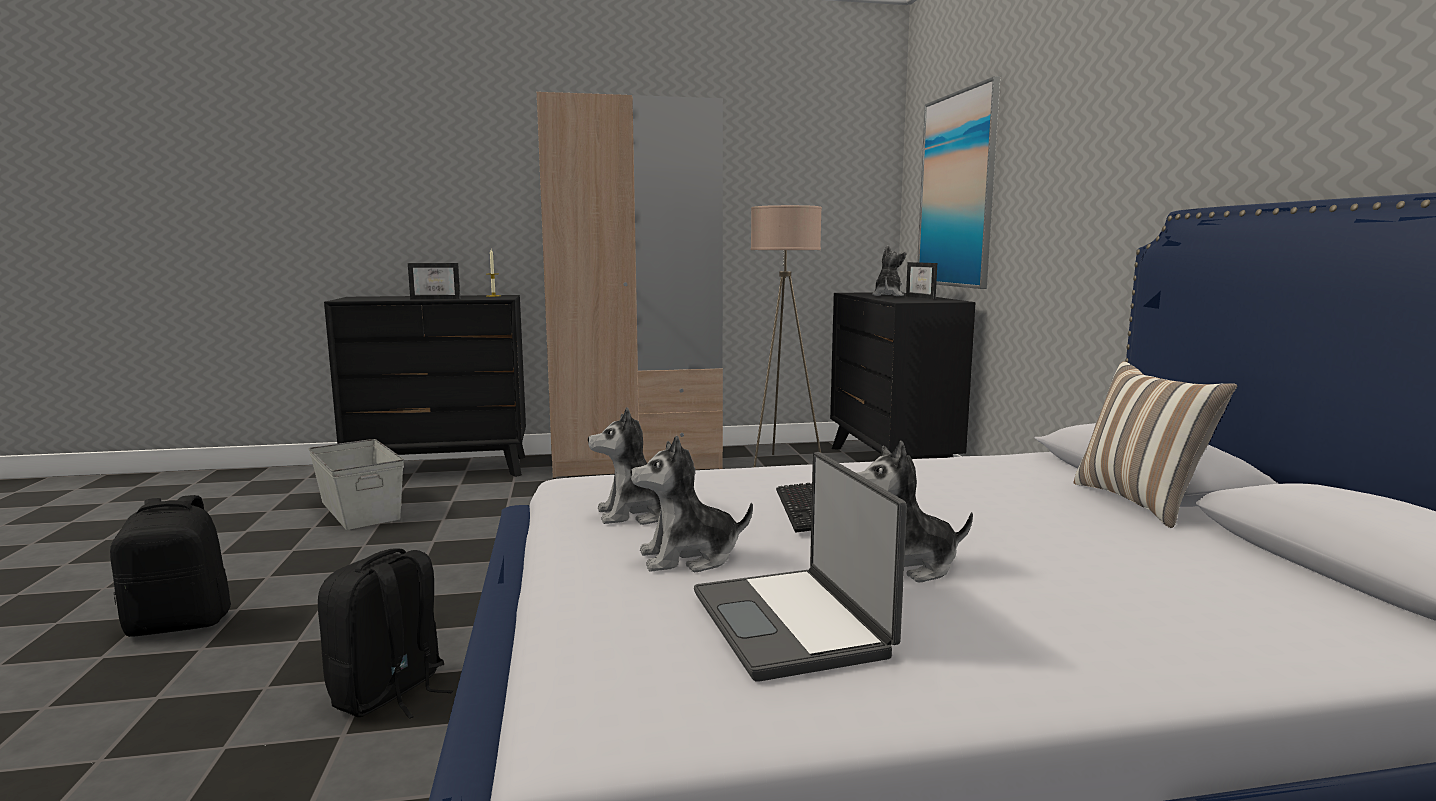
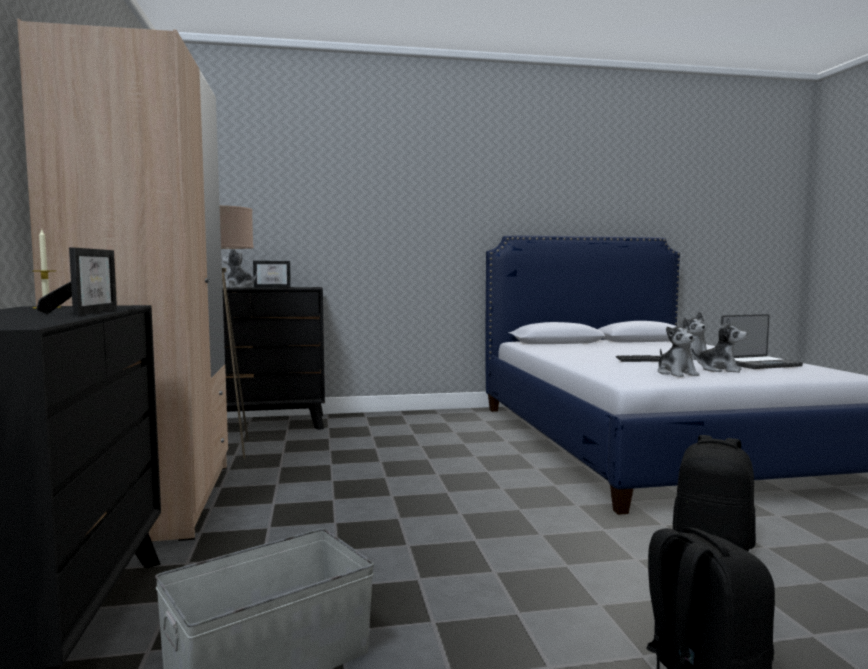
camera: 90 degrees left, 5 degrees down
plush toy [630,435,753,572] -> plush toy turned 45 degrees counterclockwise [691,317,747,373]
picture [917,76,1000,289] -> none
pillow [1074,361,1237,528] -> none

